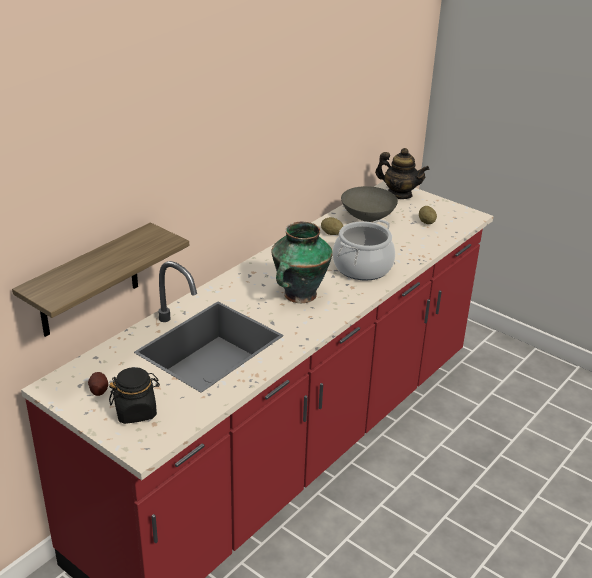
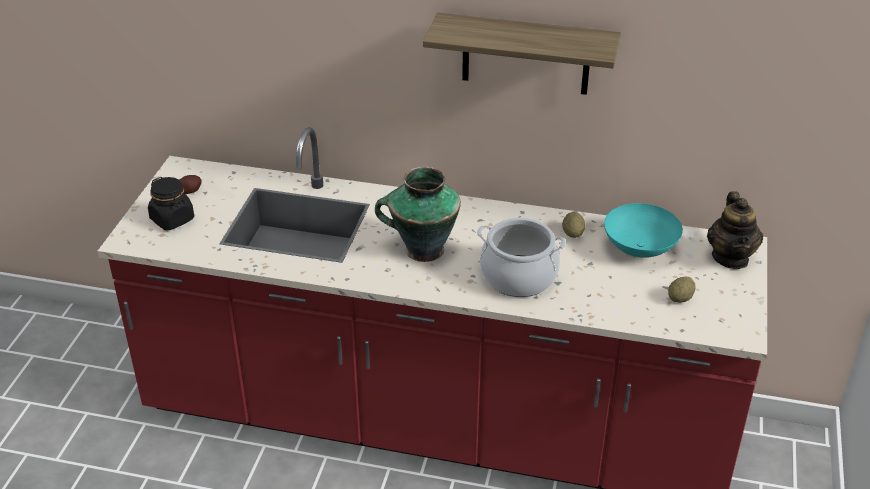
camera: 65 degrees right, 5 degrees up
shelf [12,222,189,337] -> shelf moved to [423,13,621,95]
grey bowl [341,186,398,222] -> turquoise bowl [604,203,683,258]

